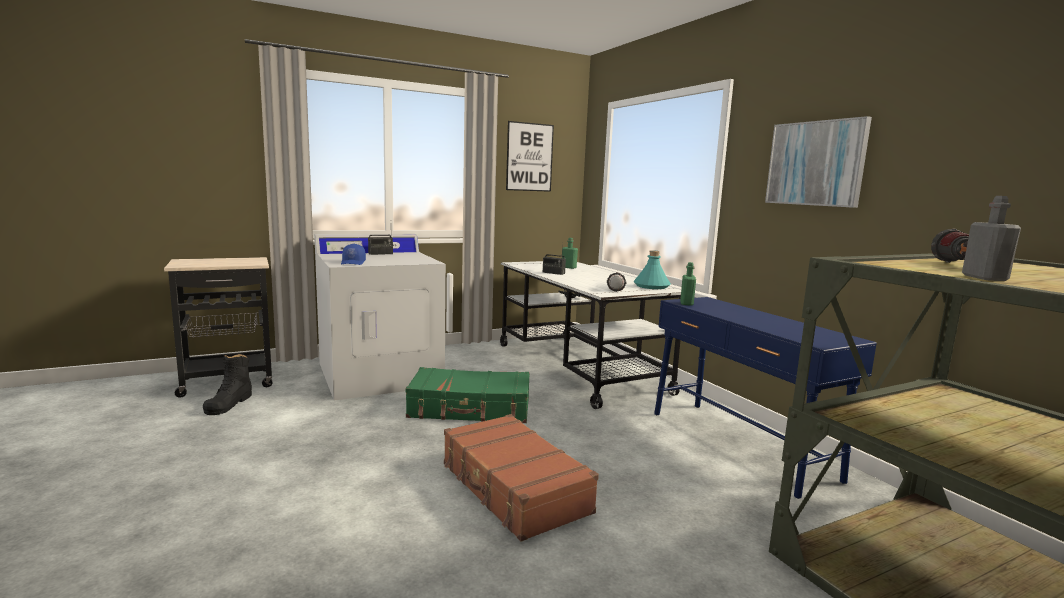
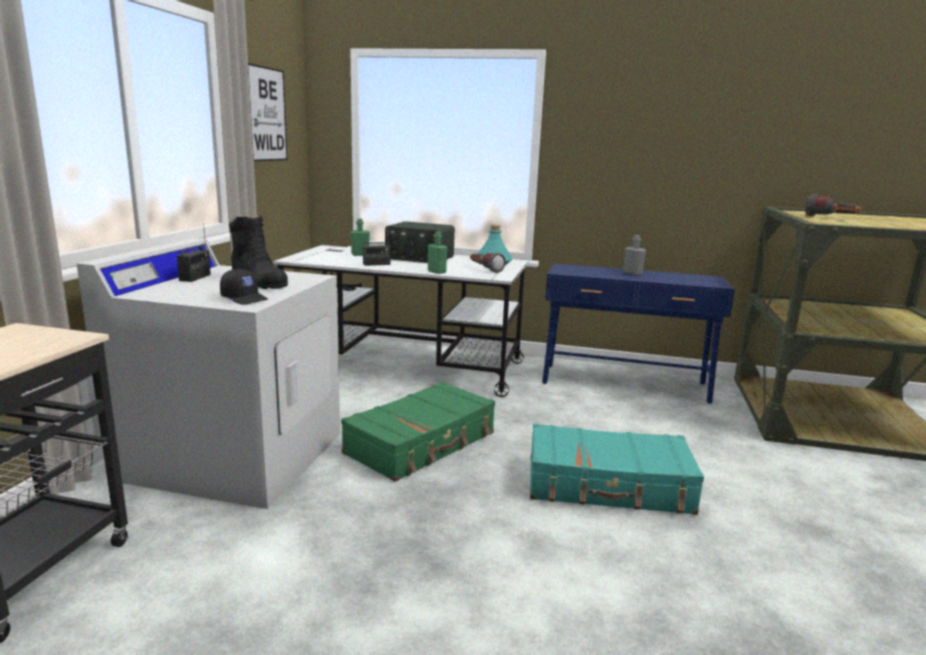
camera: 50 degrees left, 5 degrees up
black boot [203,354,252,415] -> black boot moved to [229,215,288,289]
blue cap [341,244,366,265] -> black cap [220,268,268,305]
brown suitcase [444,414,599,541] -> turquoise suitcase [530,423,704,515]
green bottle [680,262,696,306] -> green bottle moved to [428,231,447,274]
picture [765,116,872,208] -> none
grey bottle [962,196,1021,281] -> grey bottle moved to [623,235,646,276]
none -> radio [385,221,455,263]

